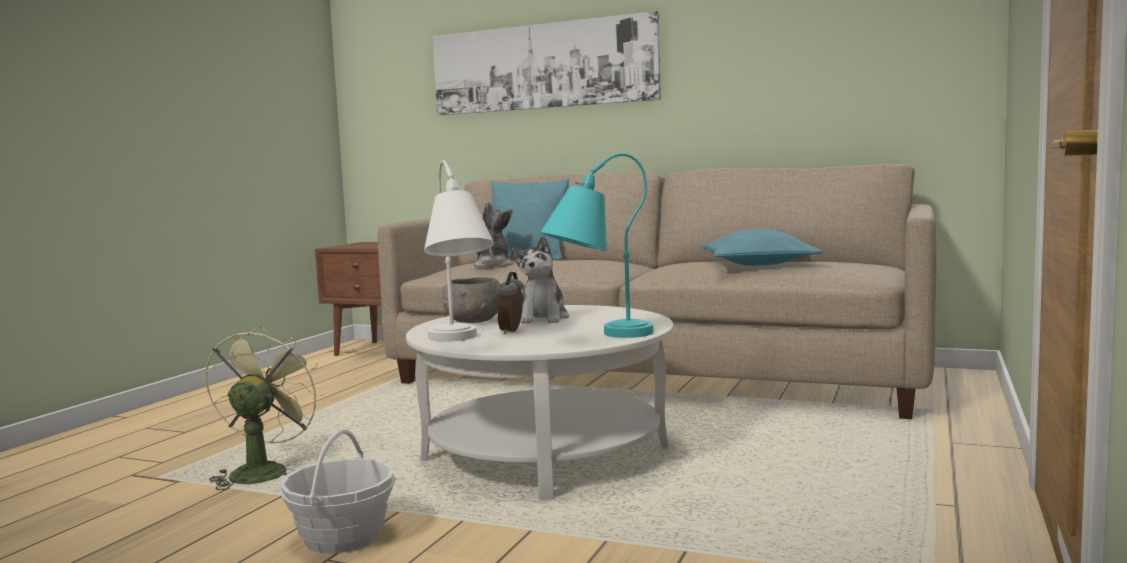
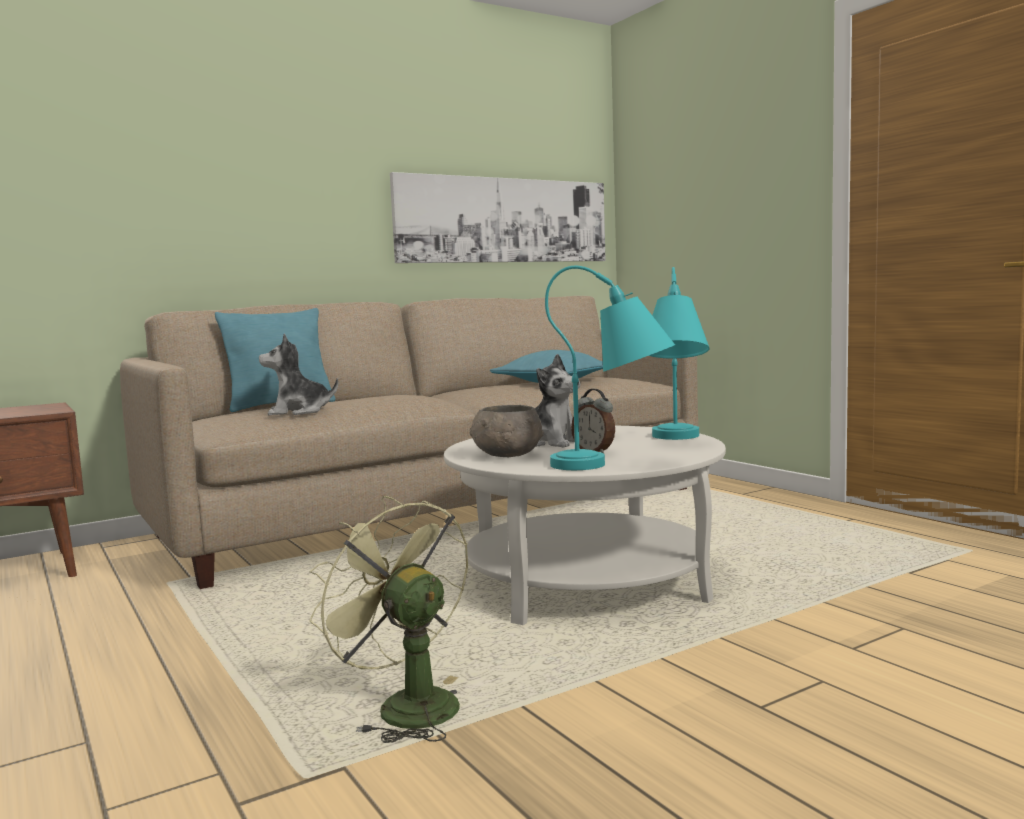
camera: 55 degrees left, 0 degrees up
basket [280,429,396,554] -> none
white table lamp [424,160,494,342] -> turquoise table lamp [545,266,675,470]
picture [433,11,661,115] -> picture moved to [390,172,606,263]
plush toy [474,202,514,267] -> plush toy turned 45 degrees counterclockwise [259,334,339,415]

